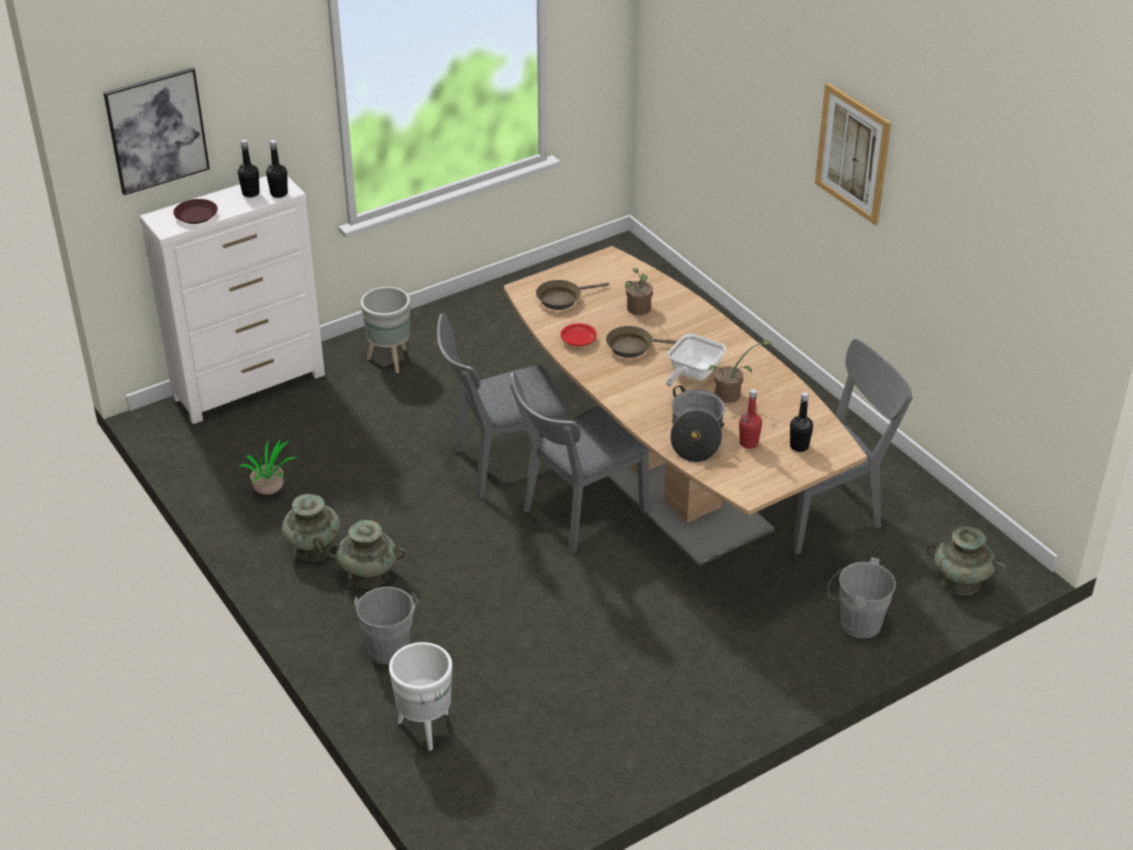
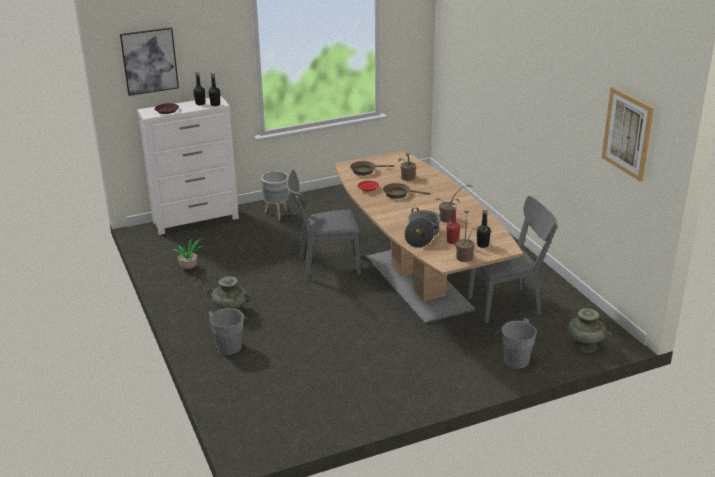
camera: 10 degrees right, 10 degrees down
turquoise vase [282,494,341,561] -> none
white planter [389,642,452,751] -> none
grey chair [509,372,650,554] -> none
frying pan [666,334,726,386] -> none
picture [815,83,891,225] -> picture moved to [602,87,654,182]
none -> potted plant [456,211,475,262]

